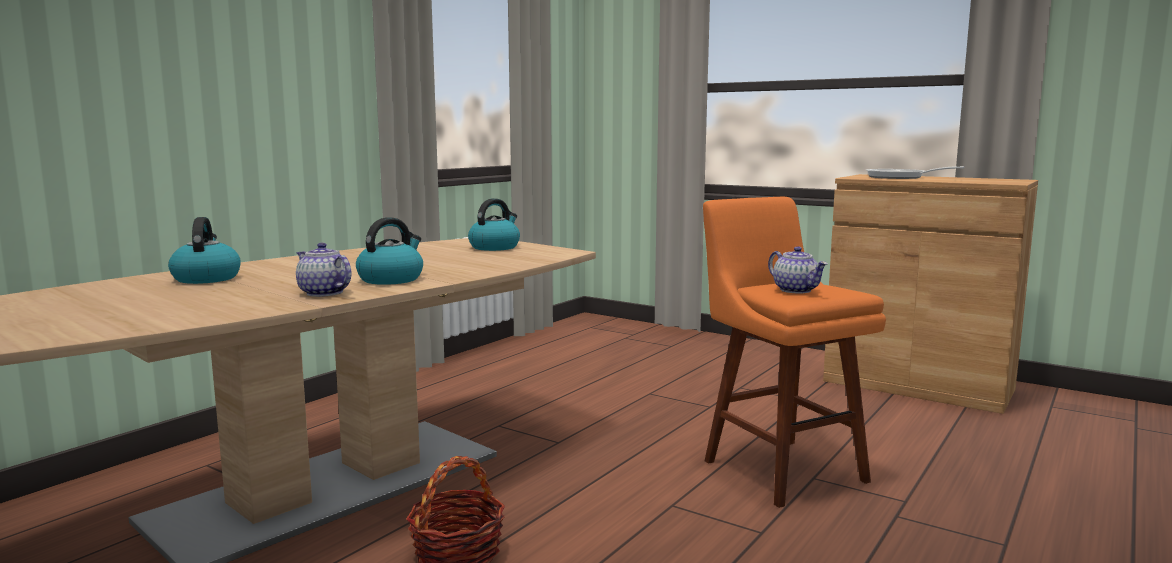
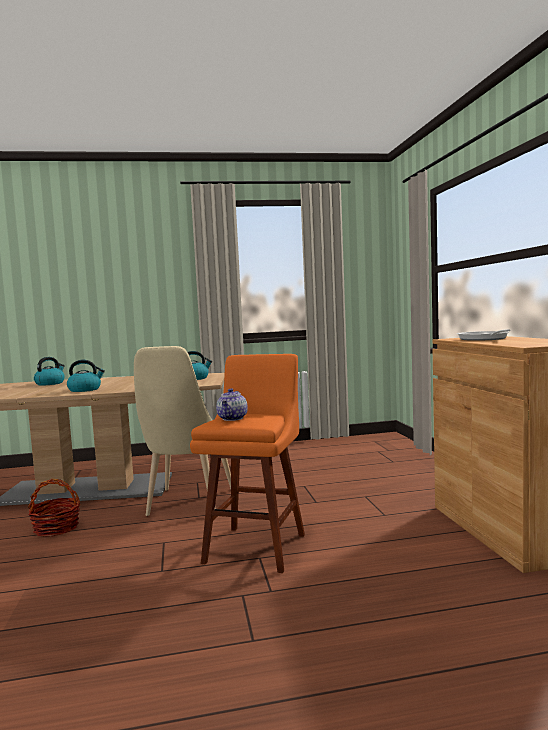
camera: 45 degrees right, 5 degrees down
teapot [296,243,351,297] -> none
none -> beige chair [134,346,231,516]

